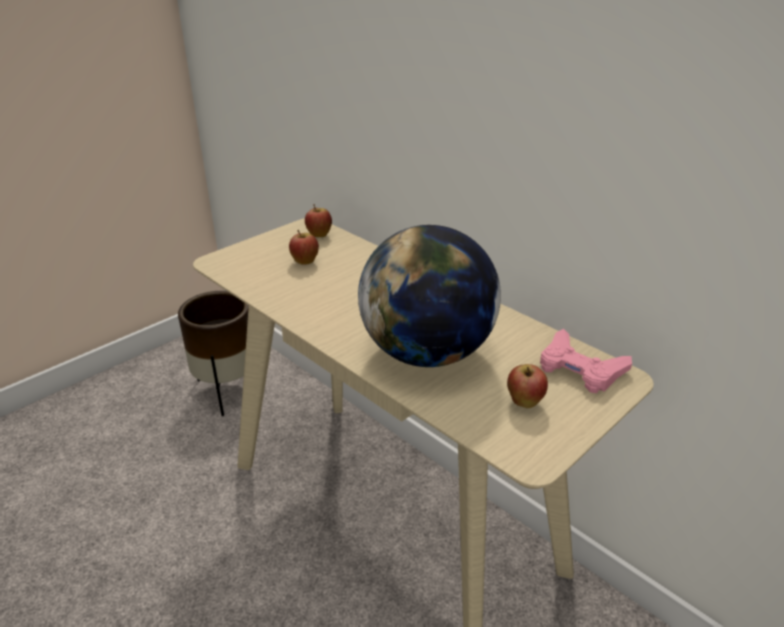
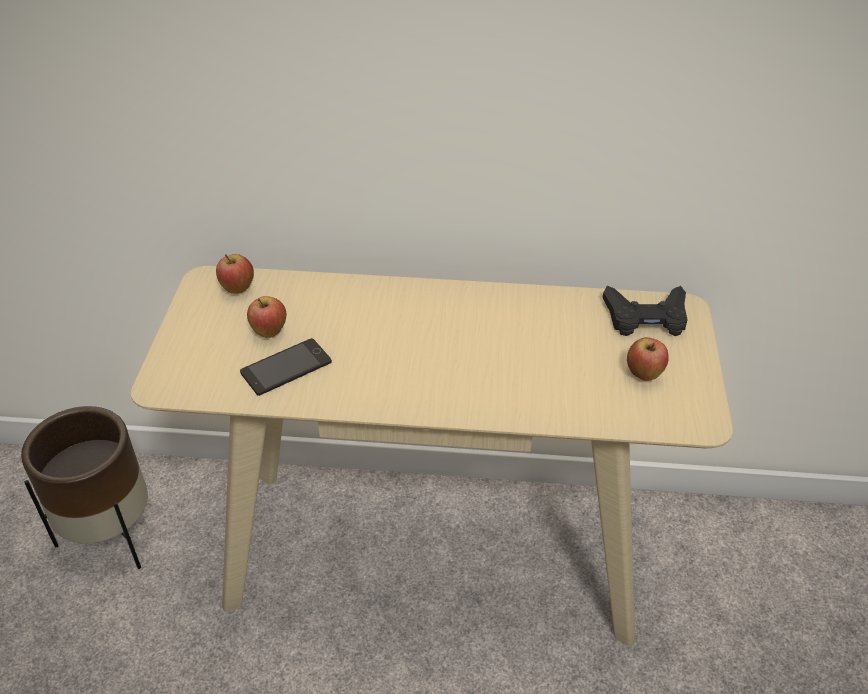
camera: 40 degrees left, 10 degrees up
globe [358,225,501,367] -> none
pink game controller [540,329,632,393] -> black game controller [603,286,688,336]
none -> phone [240,338,332,396]

